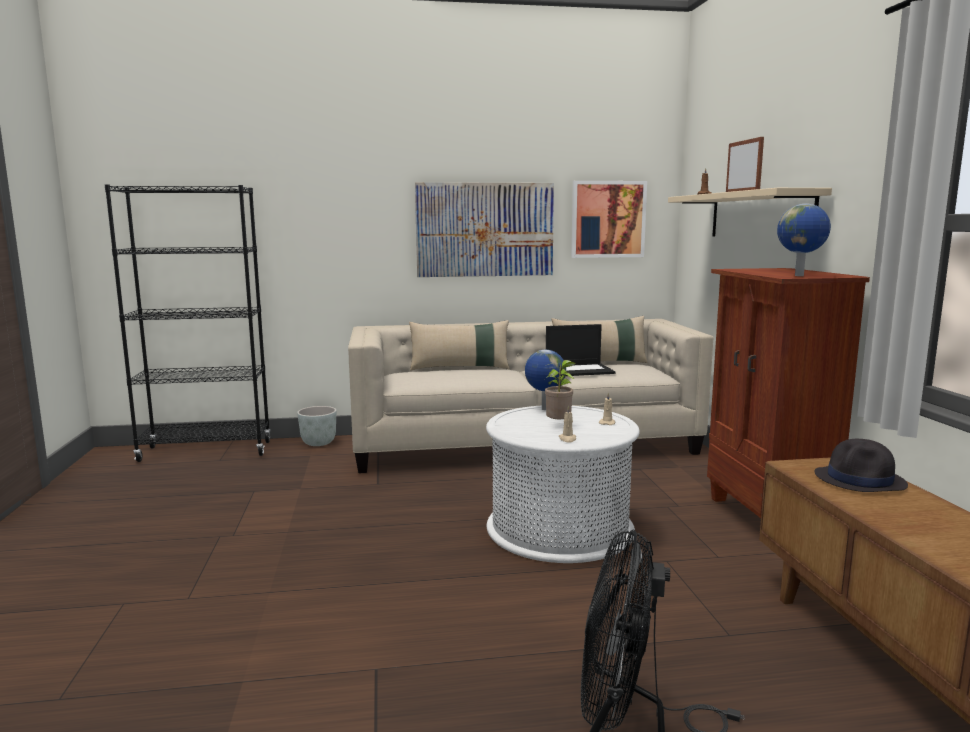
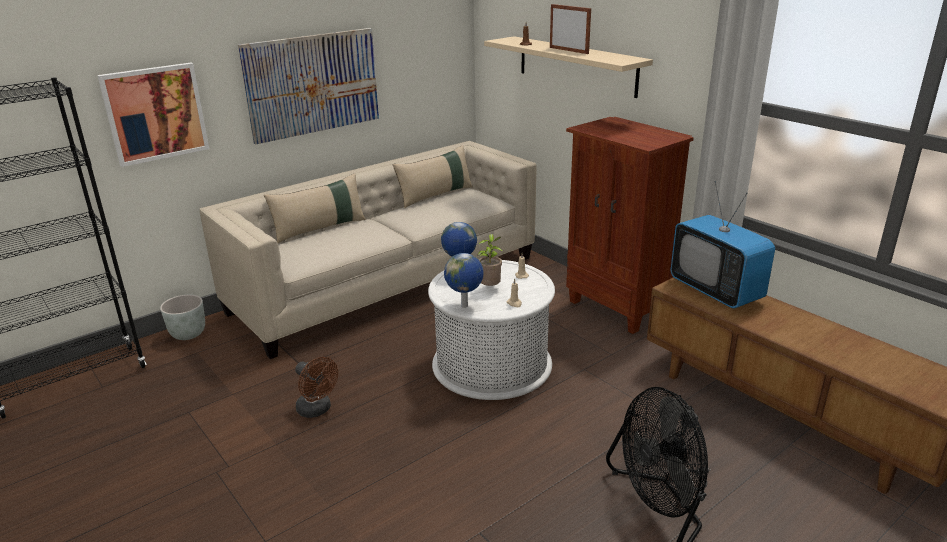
camera: 30 degrees left, 15 degrees up
laptop [546,324,616,376] -> none
picture [571,181,647,258] -> picture moved to [97,63,209,167]
globe [777,204,831,276] -> globe moved to [444,253,483,308]
black hat [815,439,908,492] -> television [671,181,775,308]
none -> brown fan [295,357,338,418]

